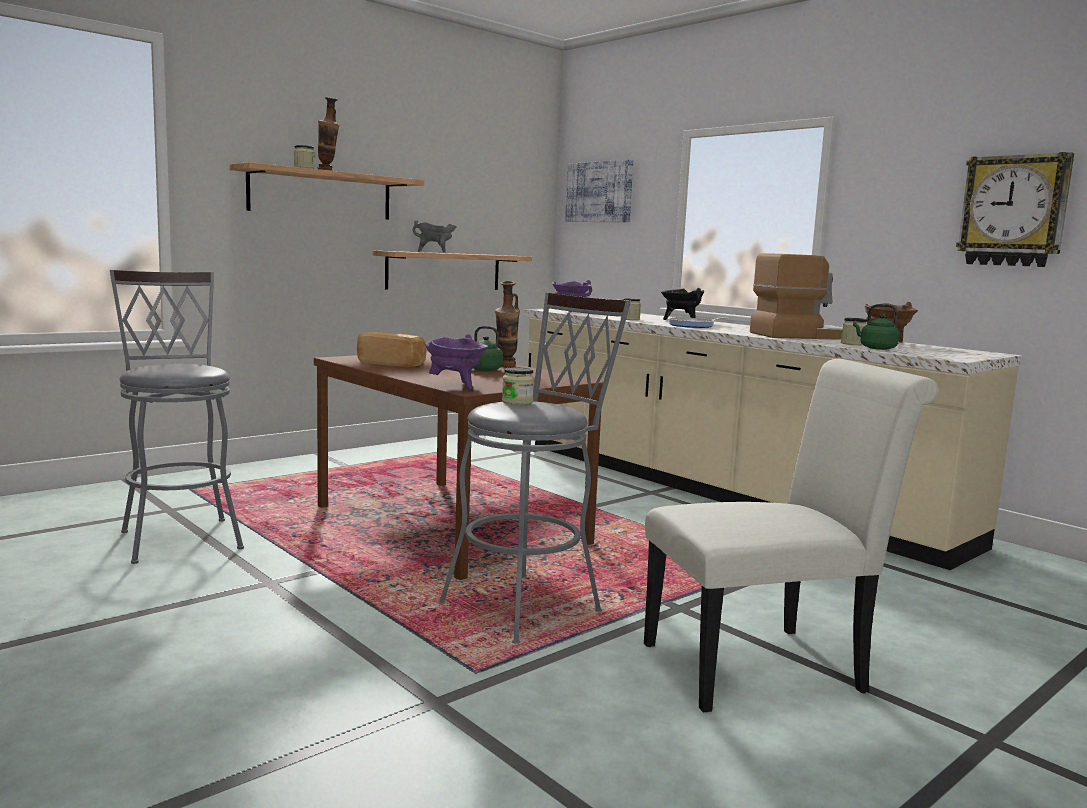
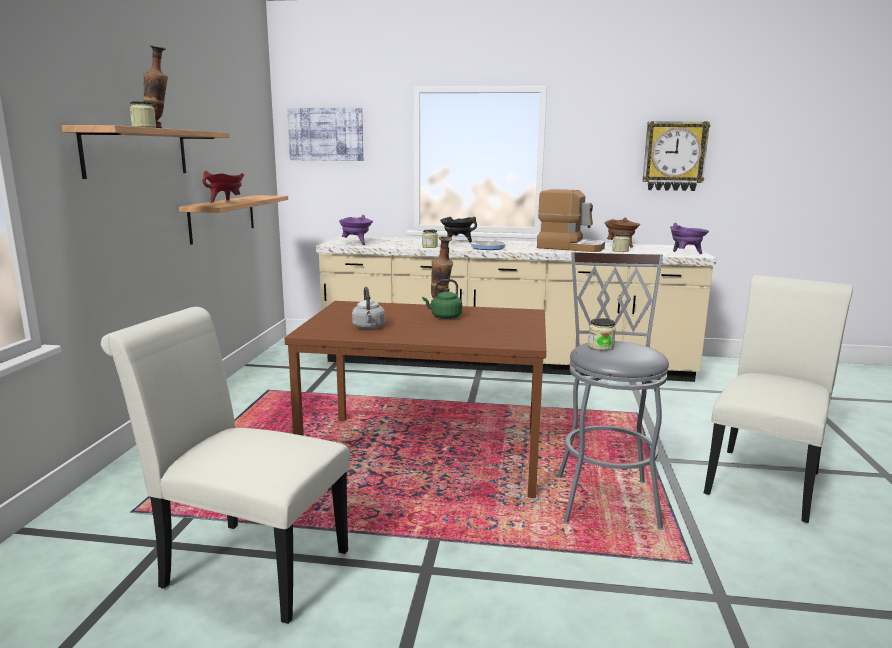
camera: 40 degrees left, 5 degrees up
grey stool [110,270,244,564] -> white chair [101,307,350,624]
bread [357,332,427,367] -> grey kettle [352,287,385,329]
grey cooking pot [413,220,457,253] -> red cooking pot [202,171,244,203]
purple cooking pot [424,334,488,390] -> purple cooking pot moved to [670,223,709,254]
coffee machine [750,253,842,340] -> coffee machine turned 75 degrees clockwise [537,189,605,252]
green kettle [853,304,900,350] -> none

